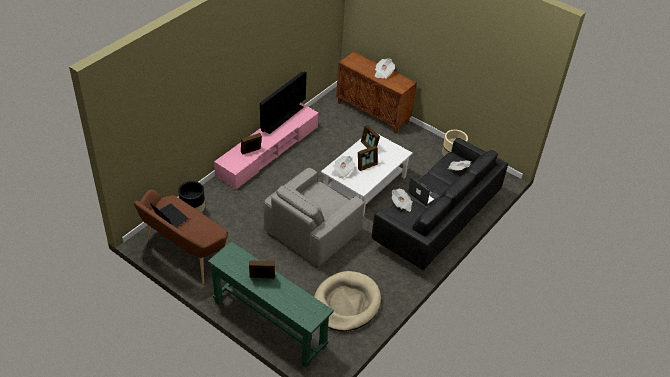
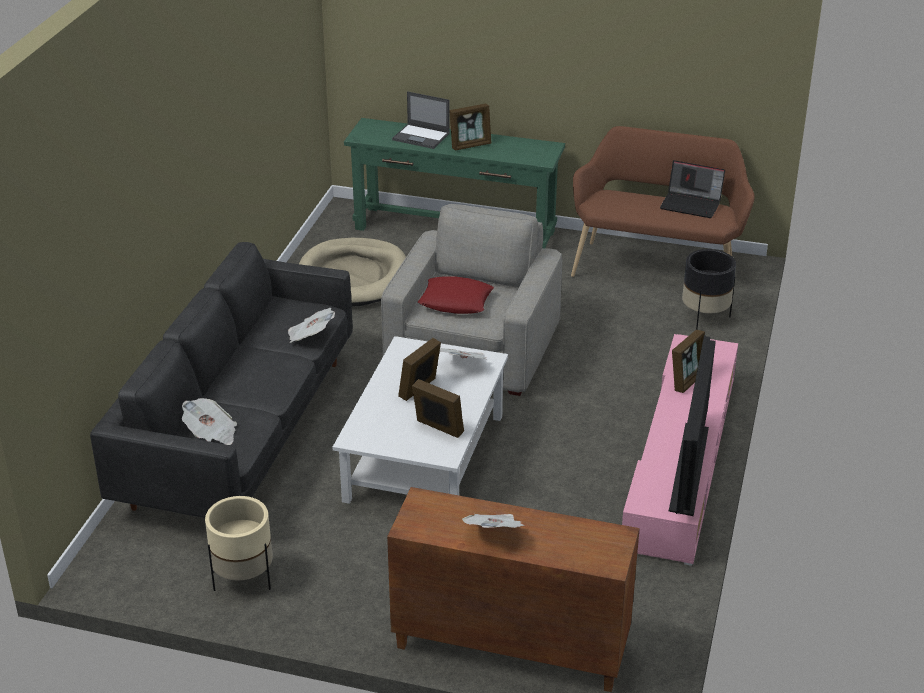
camera: 160 degrees right, 10 degrees down
laptop [408,177,440,206] -> laptop moved to [392,91,450,149]
none -> red pillow [418,276,494,314]

